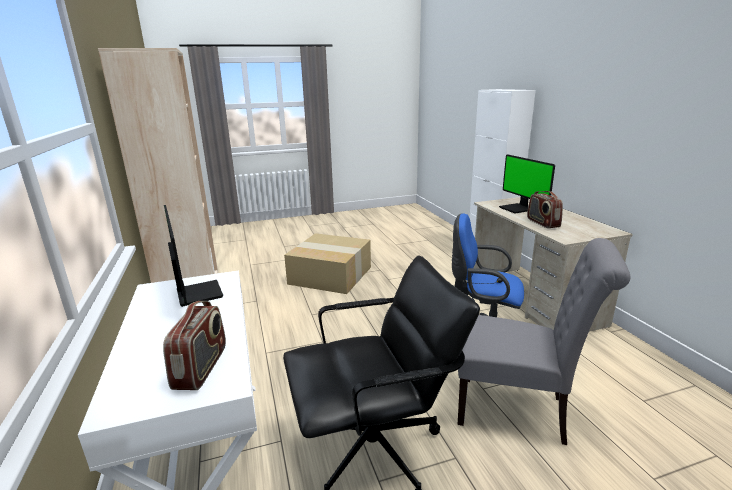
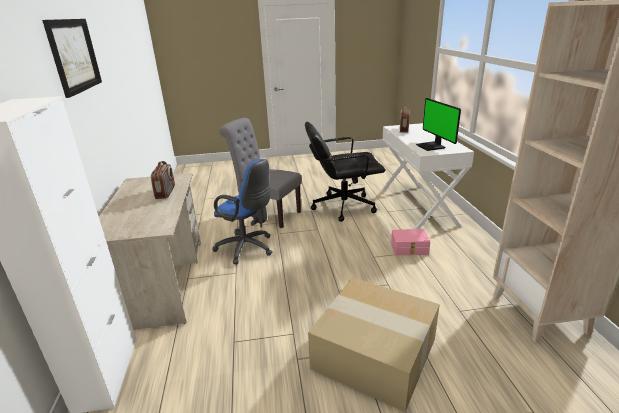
camera: 170 degrees left, 5 degrees up
monitor [499,154,555,214] -> none
none -> picture [42,19,102,98]
none -> pink storage box [391,229,430,255]

